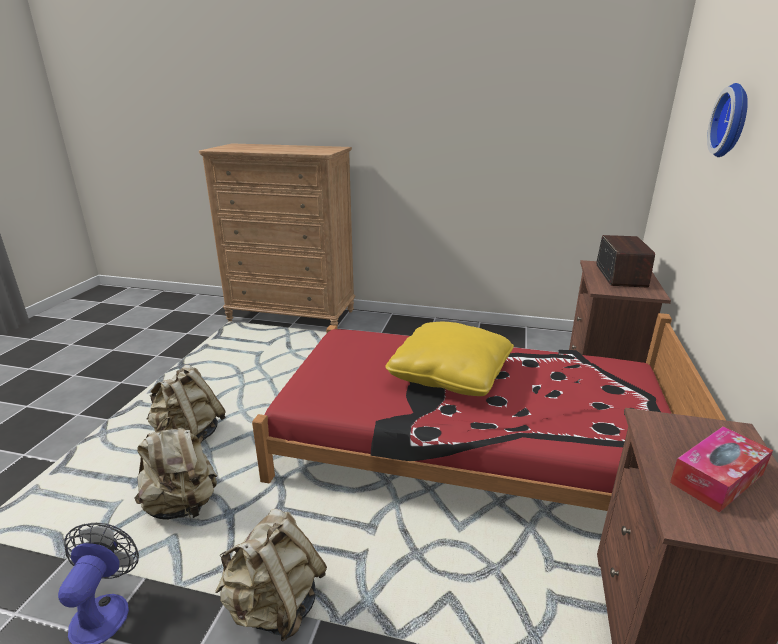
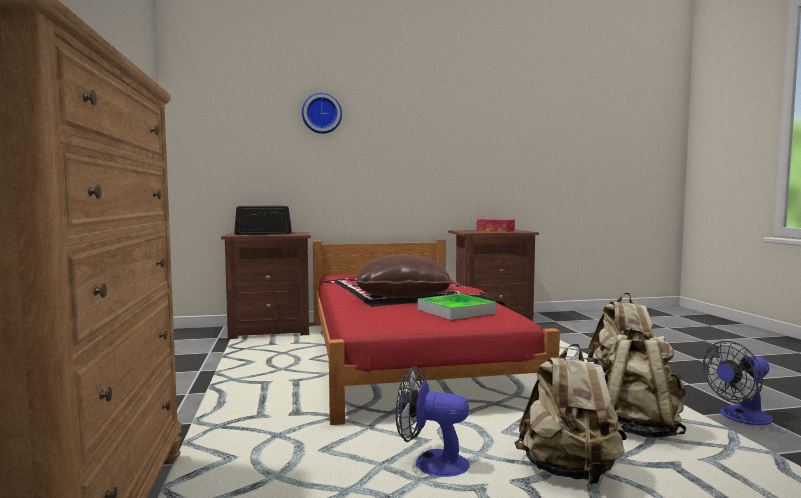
camera: 115 degrees left, 20 degrees down
yellow pillow [385,322,514,396] -> brown pillow [356,255,452,298]
none -> fan [396,366,470,477]
none -> tray [418,294,496,320]

